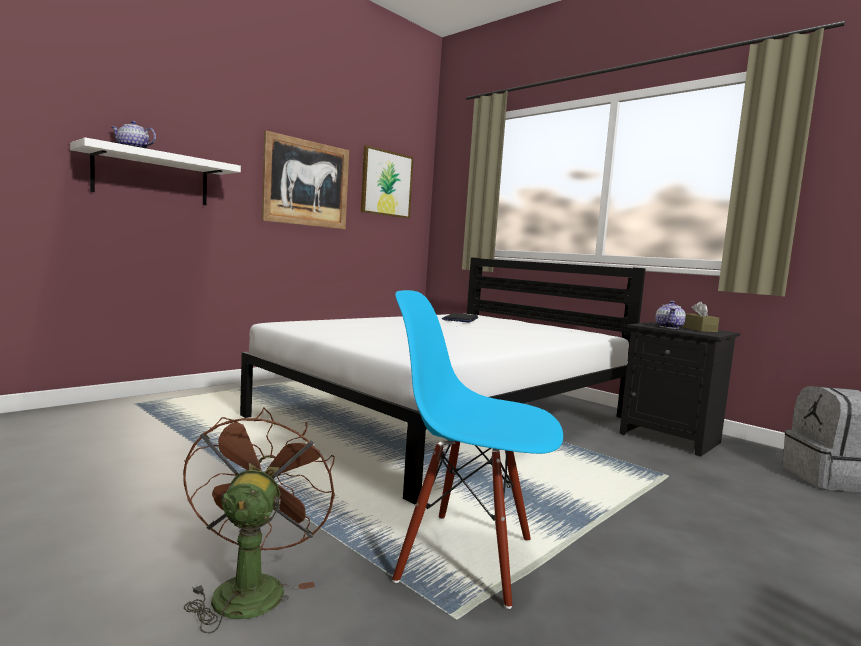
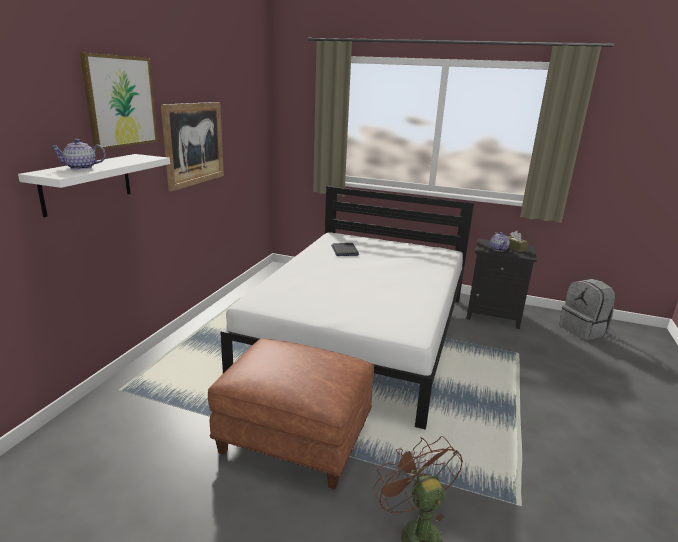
camera: 25 degrees left, 15 degrees up
picture [361,145,414,219] -> picture moved to [80,52,158,150]
blue chair [392,290,563,609] -> none
none -> brown ottoman [208,339,374,489]

